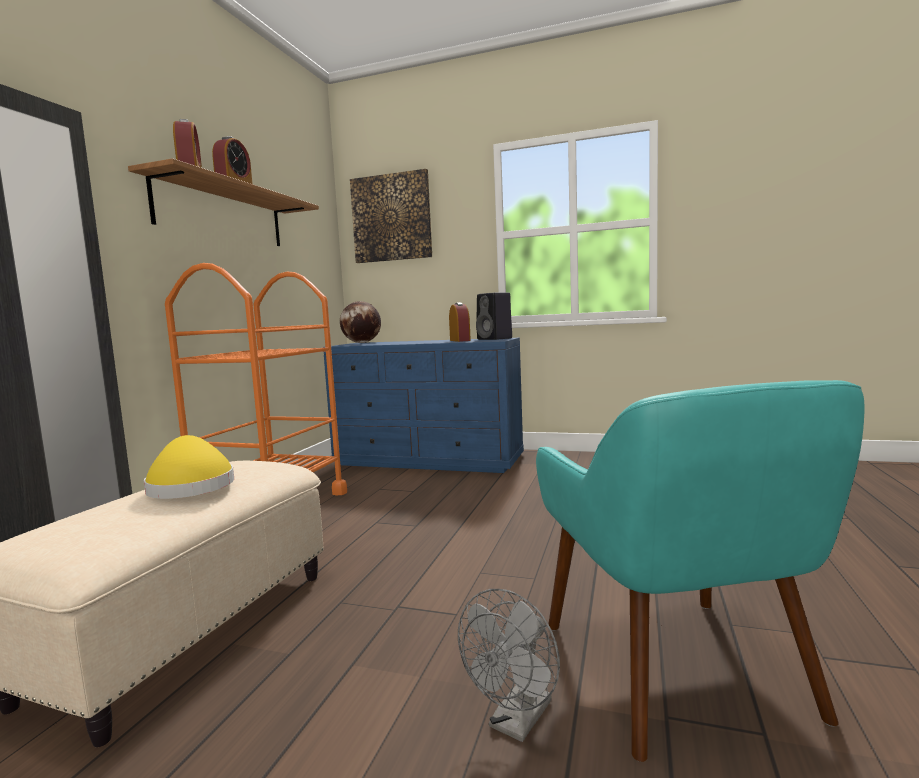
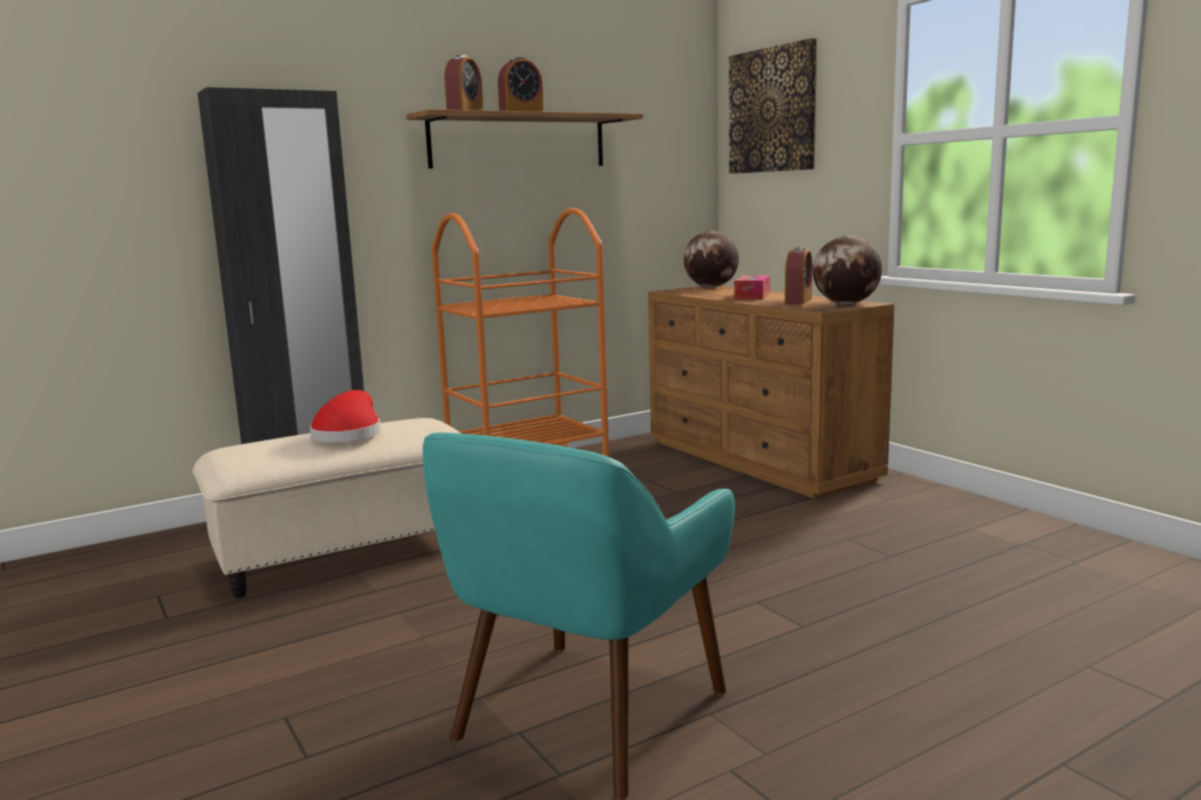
camera: 40 degrees right, 5 degrees up
yellow hat [144,435,234,499] -> red hat [310,390,381,442]
blue dresser [323,338,524,473] -> brown dresser [648,286,894,498]
grey fan [458,589,560,742] -> none
black speaker [476,292,512,340] -> globe [813,236,882,304]
none -> tissue box [734,275,770,299]

